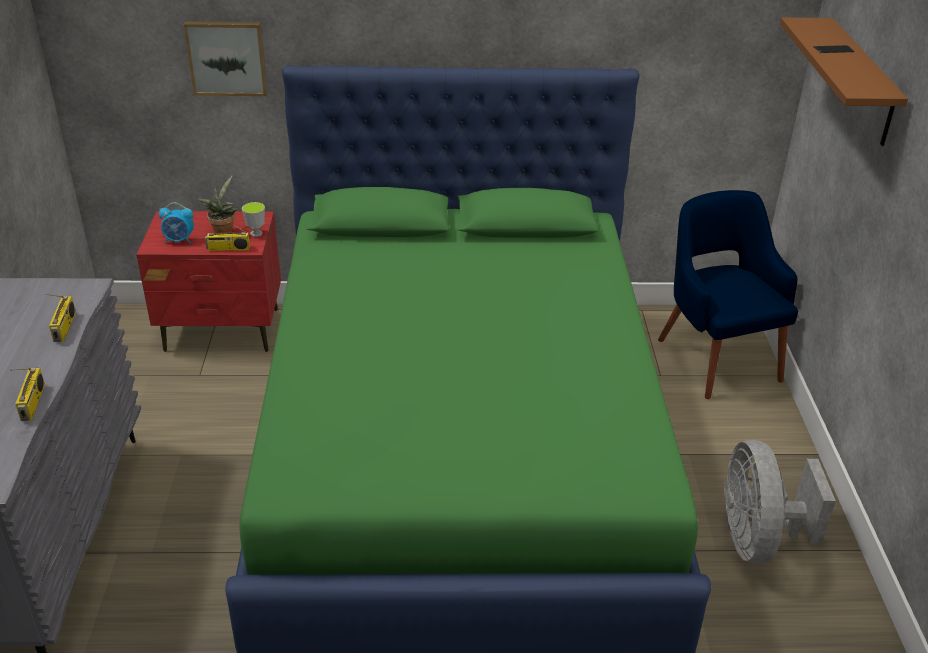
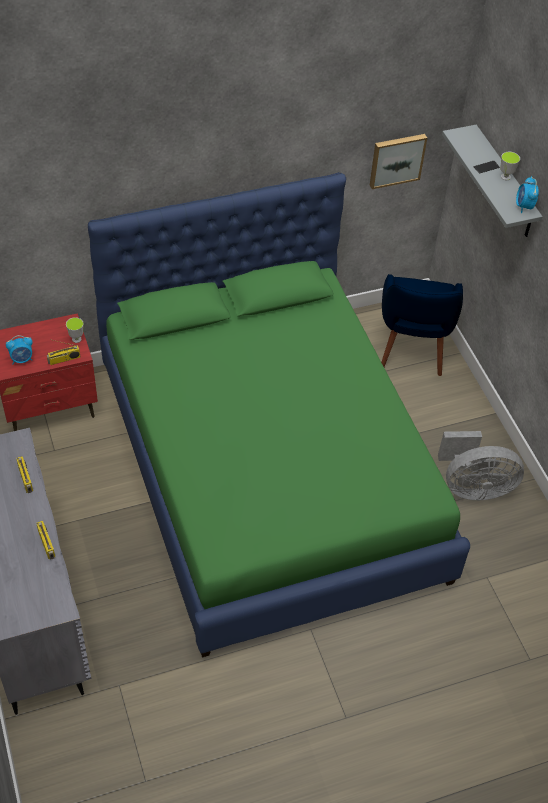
camera: 20 degrees left, 15 degrees up
picture [184,21,268,96] -> picture moved to [370,134,427,189]
potted plant [197,176,237,233] -> none
blue armchair [658,190,798,399] -> blue armchair turned 135 degrees counterclockwise [381,274,463,376]
grey fan [724,440,836,564] -> grey fan turned 75 degrees counterclockwise [438,431,524,500]
brown shelf [780,17,908,146] -> grey shelf [442,125,543,237]
none -> cup [500,152,520,180]
none -> alarm clock [516,176,539,213]

